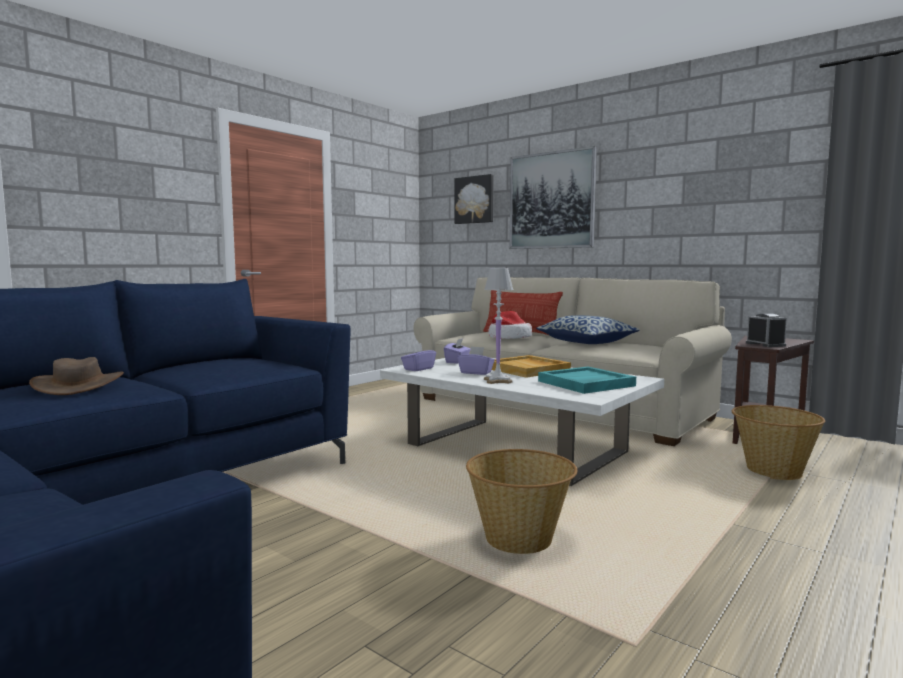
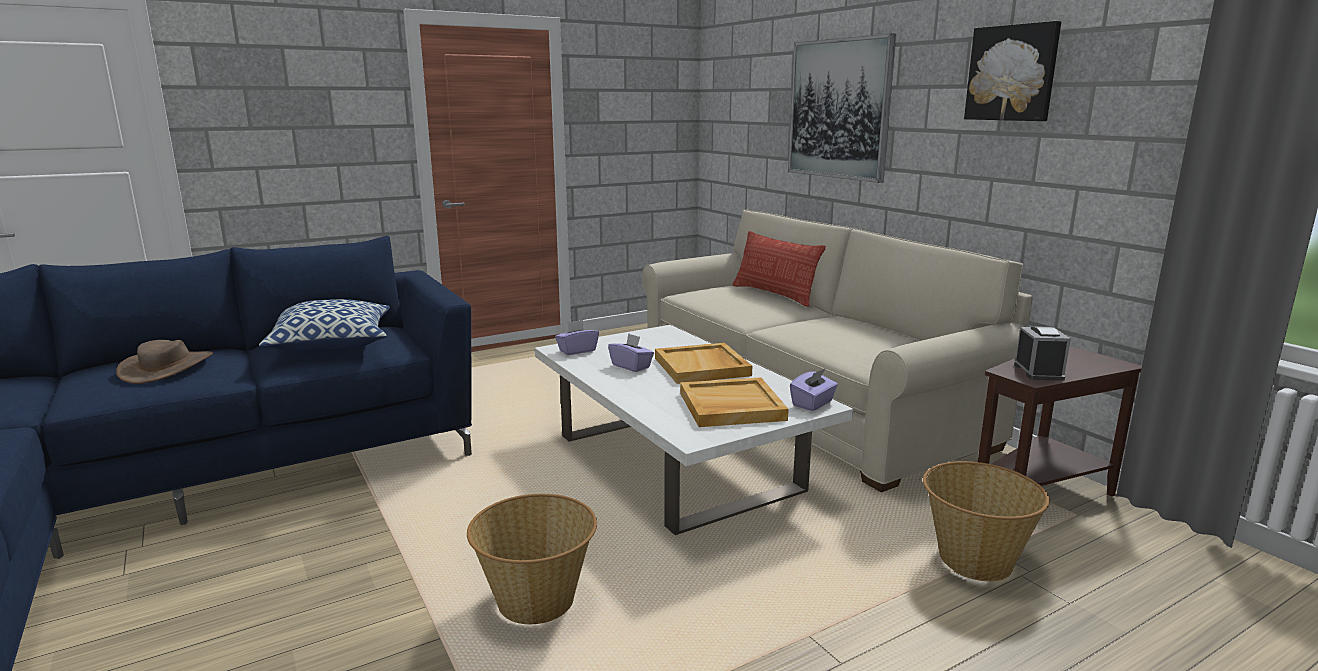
camera: 20 degrees right, 10 degrees up
purple tissue box [444,339,471,364] -> purple tissue box moved to [790,369,838,411]
picture [455,174,494,224] -> picture moved to [964,21,1061,121]
white table lamp [484,268,513,384] -> none
hat [488,311,532,339] -> none
pillow [536,315,640,344] -> pillow moved to [259,299,390,353]
turquoise tray [538,366,636,394] -> beige tray [680,377,789,427]

